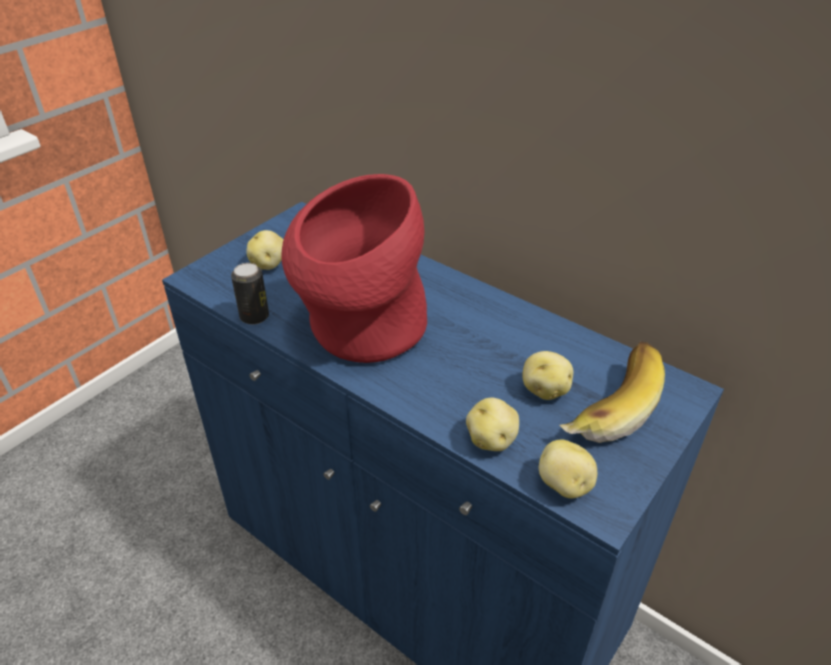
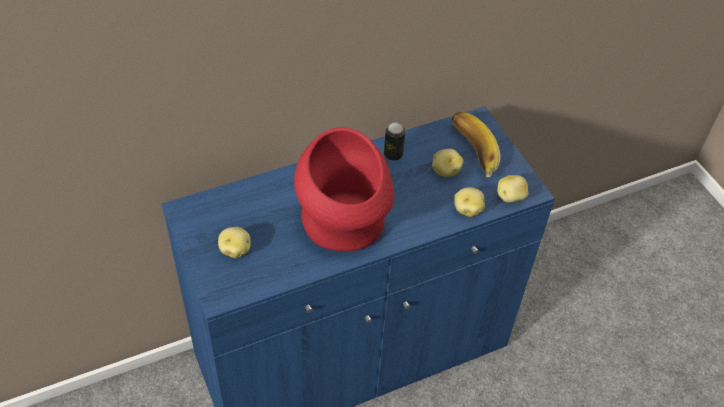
camera: 65 degrees left, 10 degrees up
can [231,263,269,325] -> can moved to [384,123,406,161]

